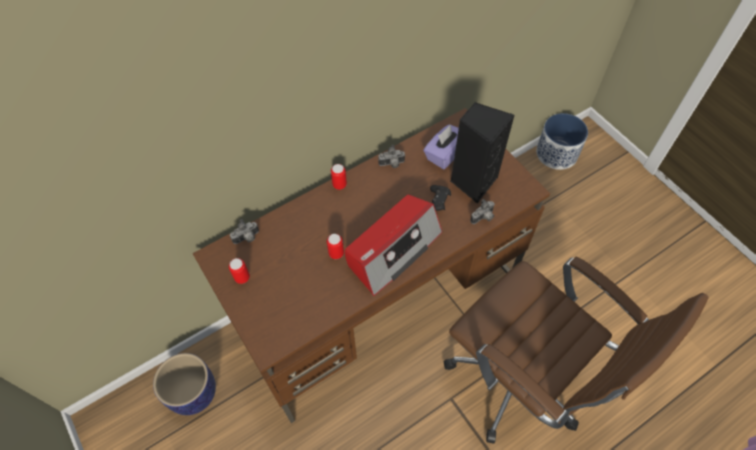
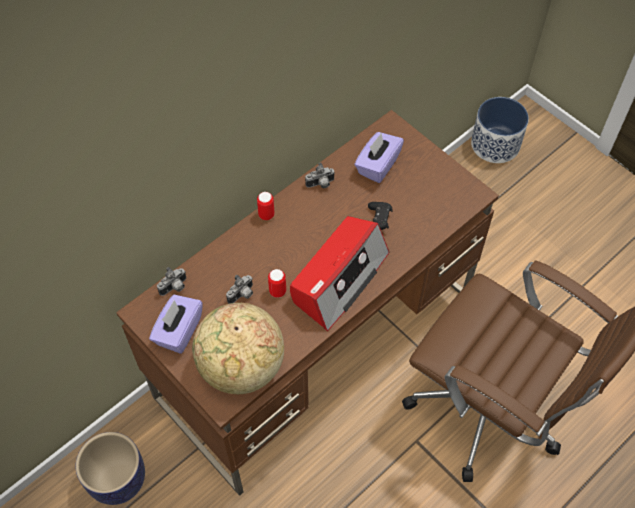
camera: 10 degrees left, 0 degrees up
can [229,258,250,284] -> purple tissue box [149,295,203,354]
black speaker [450,102,514,204] -> none
camera [470,199,495,224] -> camera moved to [226,275,253,304]
none -> globe [192,303,284,394]

